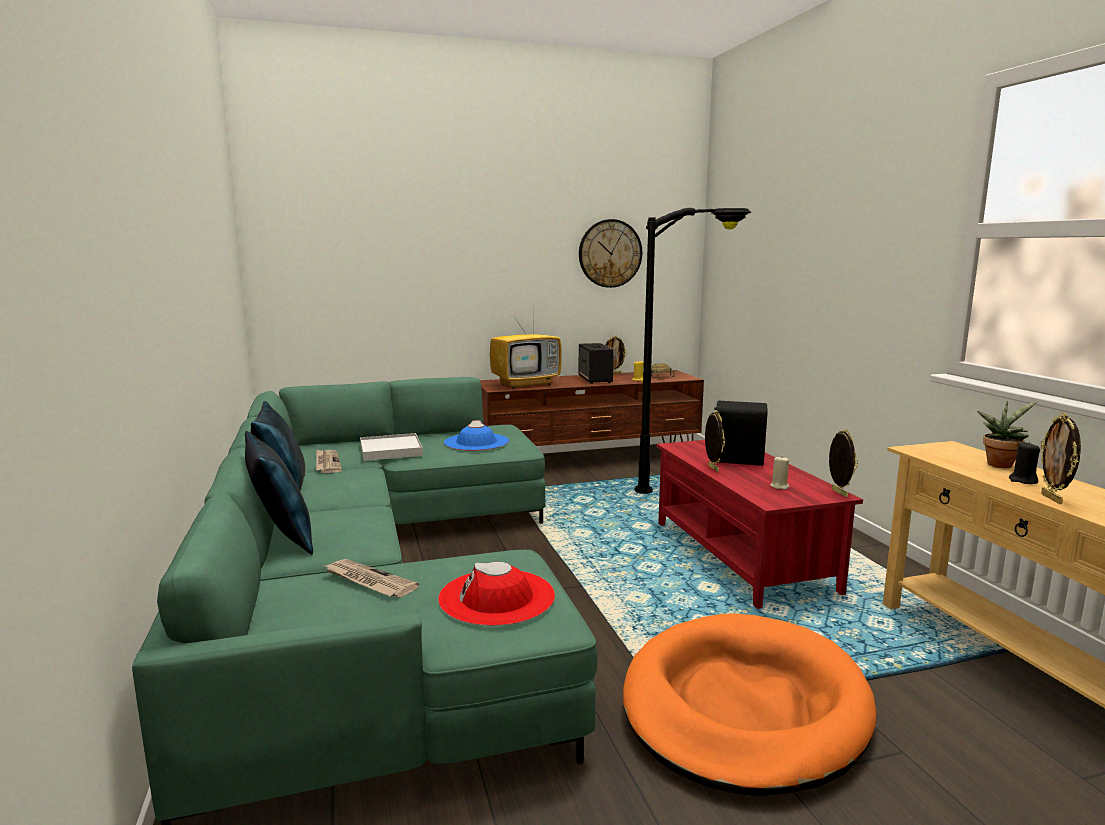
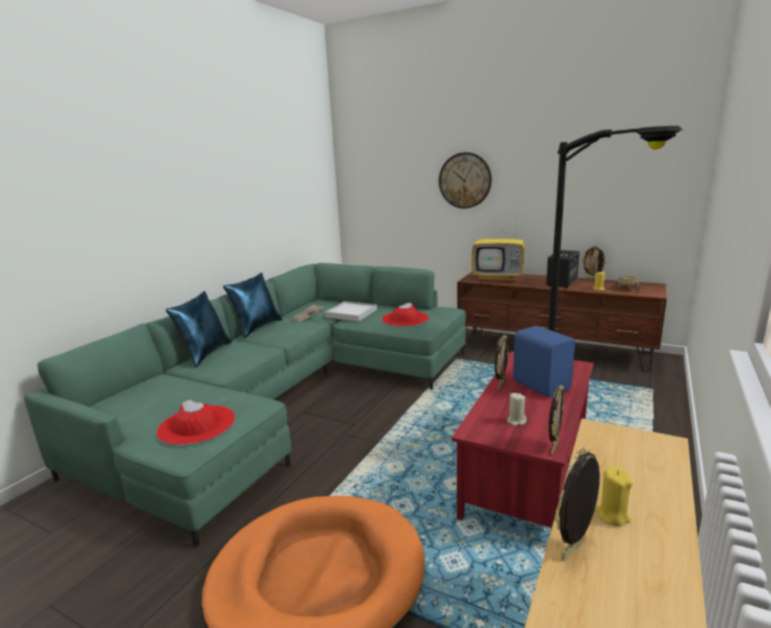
camera: 45 degrees right, 5 degrees up
newspaper [324,559,419,597] -> none
blue hat [444,420,509,451] -> red hat [382,303,429,326]
wall clock [579,219,642,288] -> wall clock moved to [439,152,492,209]
black speaker [714,401,768,466] -> blue speaker [513,326,575,397]
potted plant [977,401,1038,468] -> none
black candle [1009,441,1040,484] -> yellow candle [595,467,632,526]

